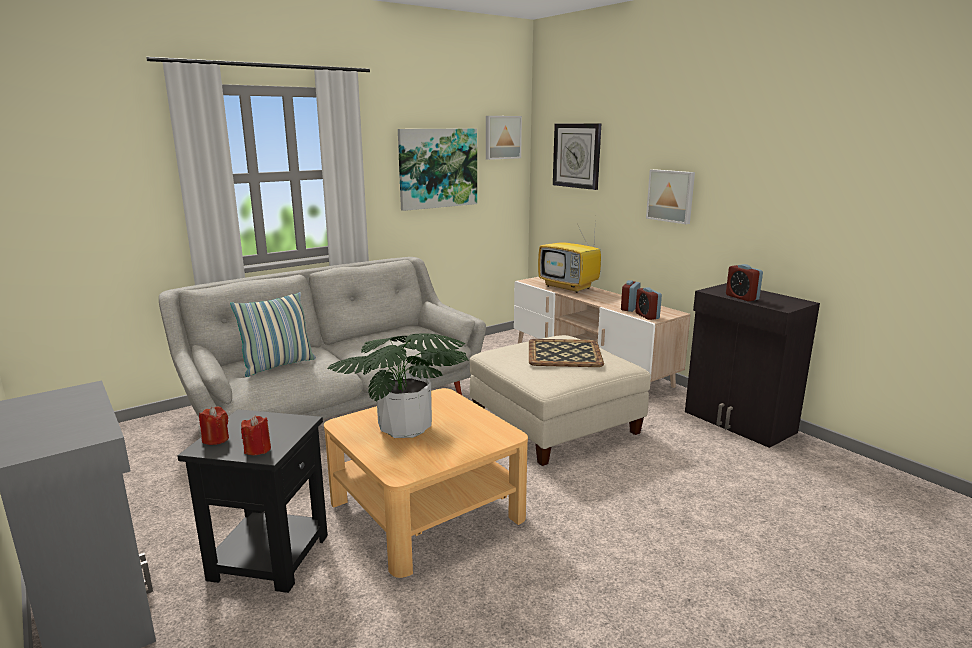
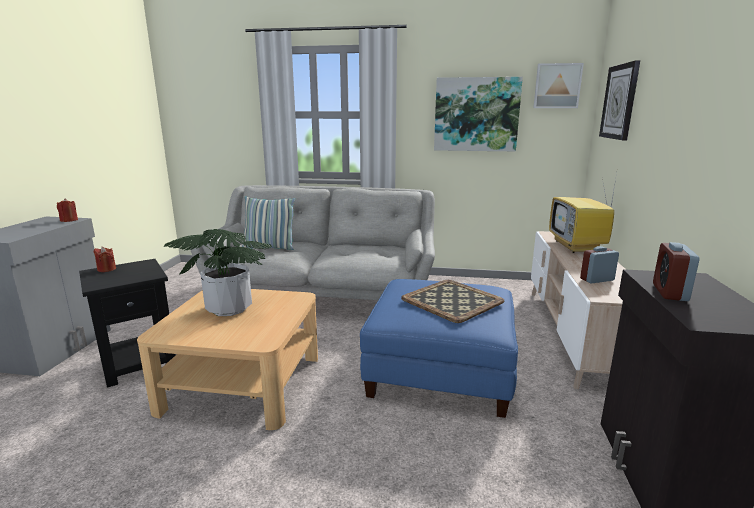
camera: 45 degrees right, 0 degrees up
red candle [241,415,271,455] -> red candle moved to [57,198,78,222]
beige ottoman [469,335,651,466] -> blue ottoman [360,279,518,418]
alarm clock [635,287,662,320] -> none
picture [646,169,695,224] -> none

